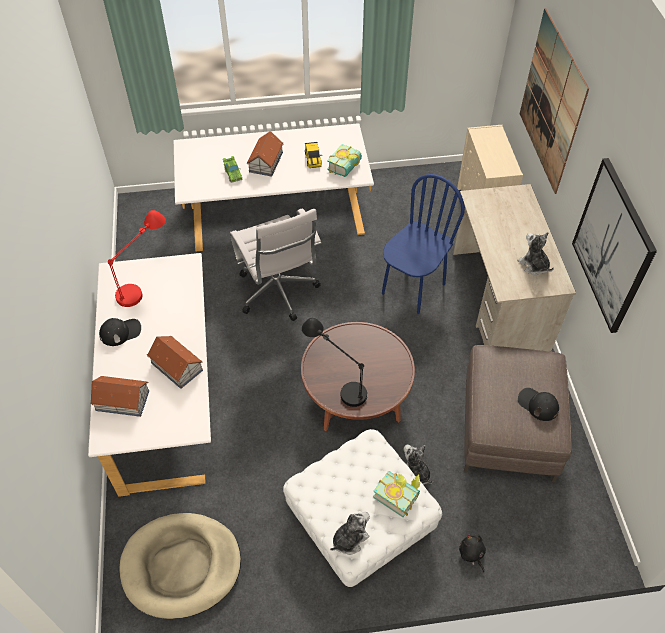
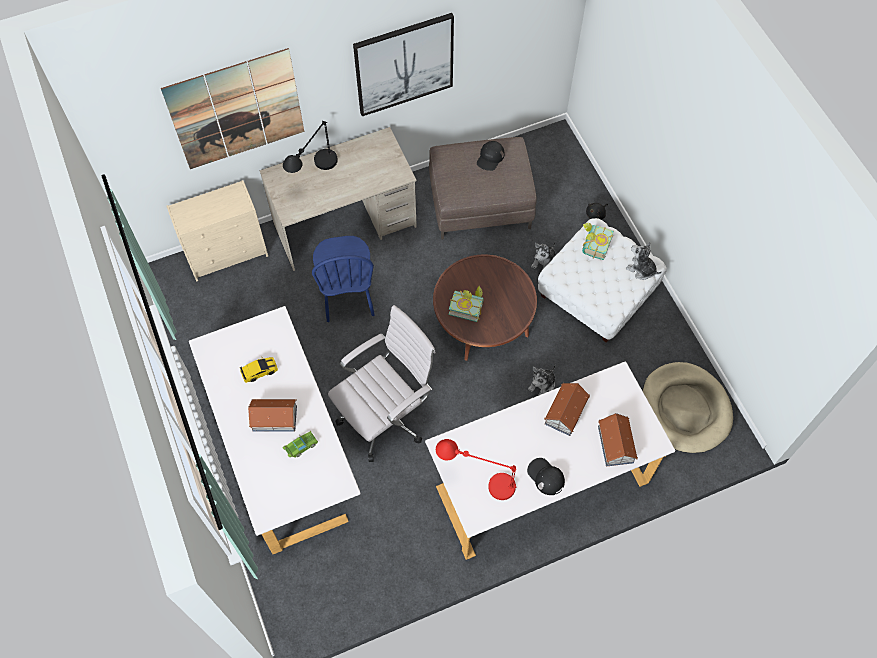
camera: 105 degrees left, 10 degrees up
black table lamp [302,318,367,407] -> black table lamp moved to [283,121,338,173]
book [327,144,362,177] -> book moved to [449,286,484,322]
blue chair [382,174,465,314] -> blue chair turned 120 degrees counterclockwise [312,236,374,322]
plush toy [517,232,554,275] -> plush toy moved to [528,364,556,396]

